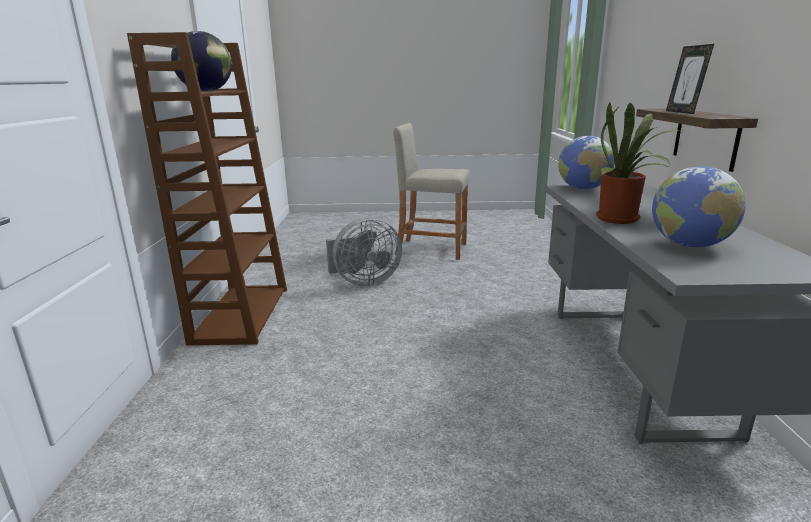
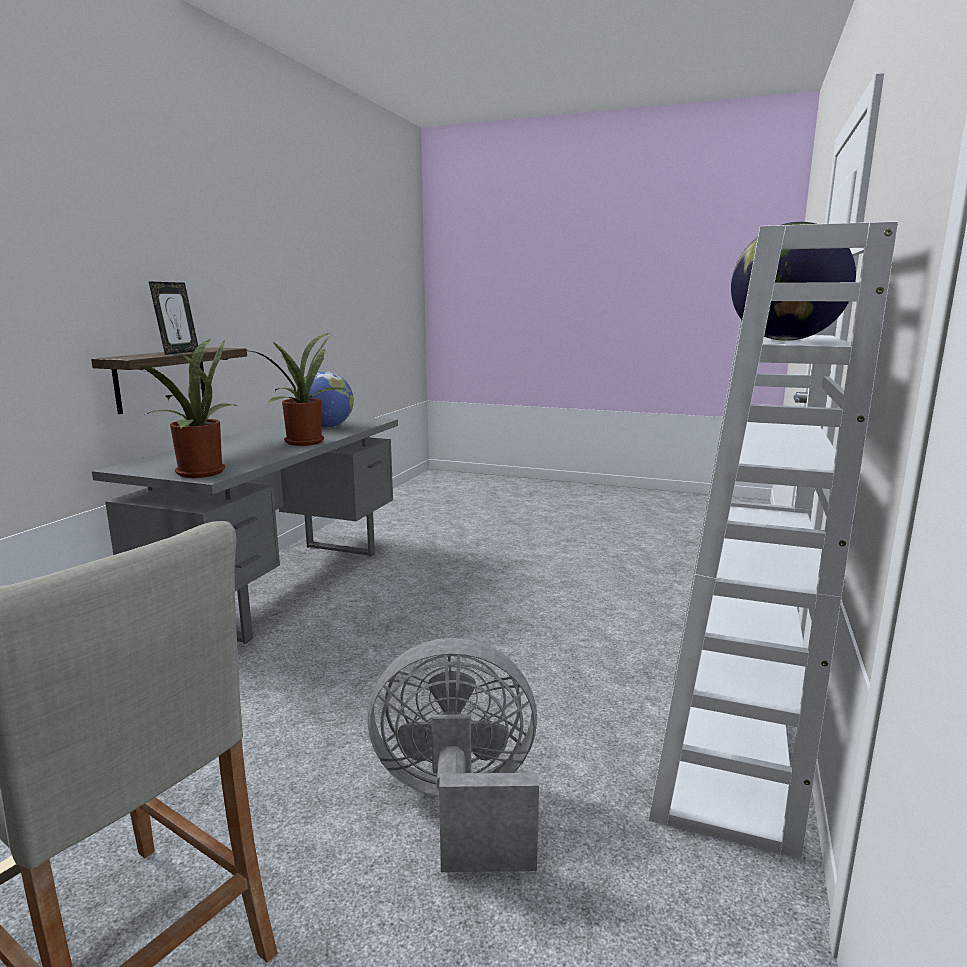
camera: 160 degrees left, 5 degrees down
brown bookcase [127,32,287,345] -> white bookcase [648,221,898,859]
globe [558,136,614,190] -> potted plant [133,339,238,478]

